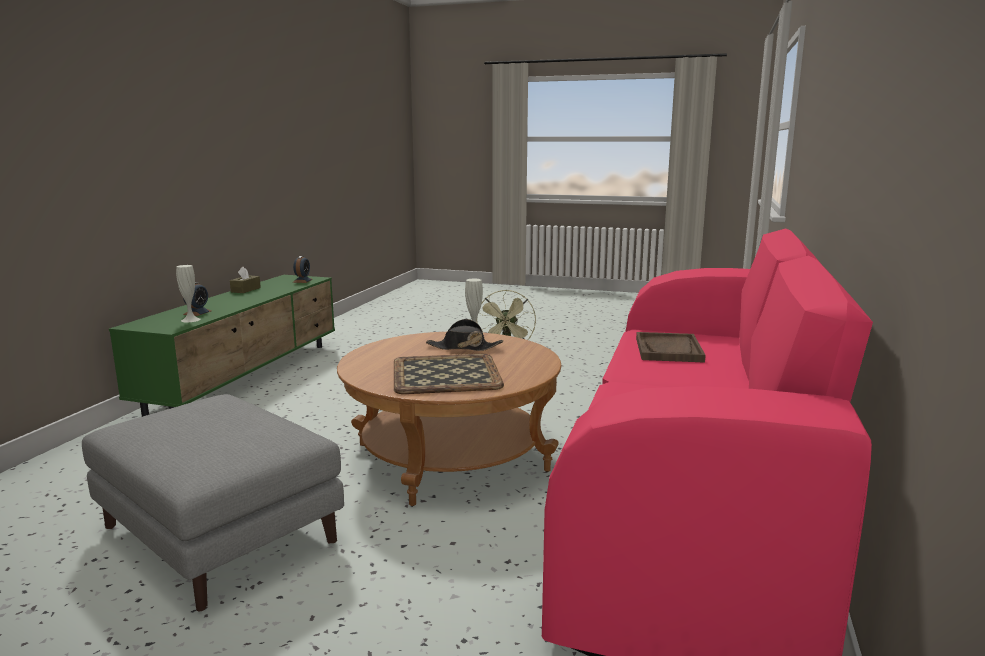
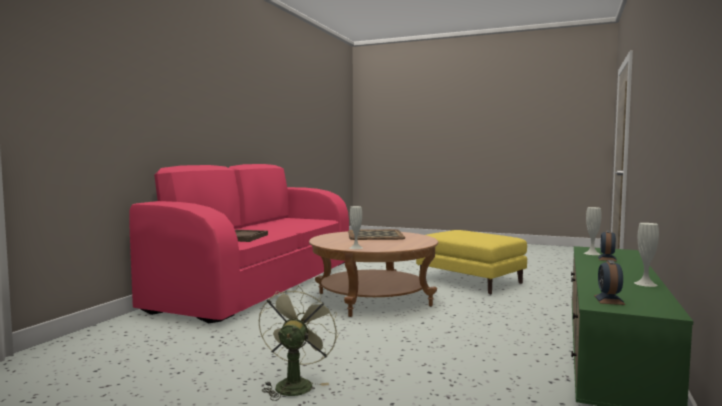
camera: 175 degrees left, 10 degrees down
grey ottoman [82,394,344,612] -> yellow ottoman [416,230,527,295]
brown tissue box [230,267,261,293] -> white vase [634,223,659,287]
black hat [426,319,503,351] -> none

